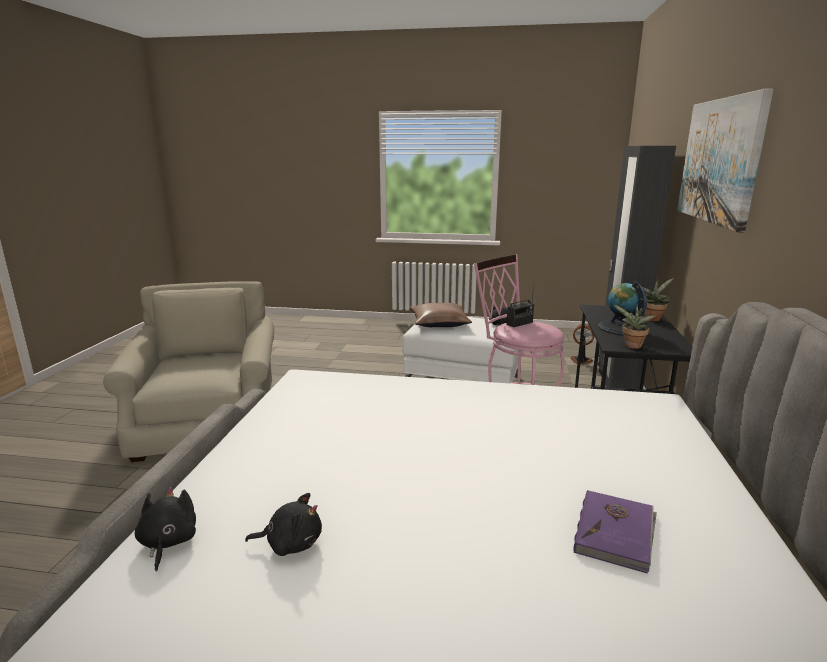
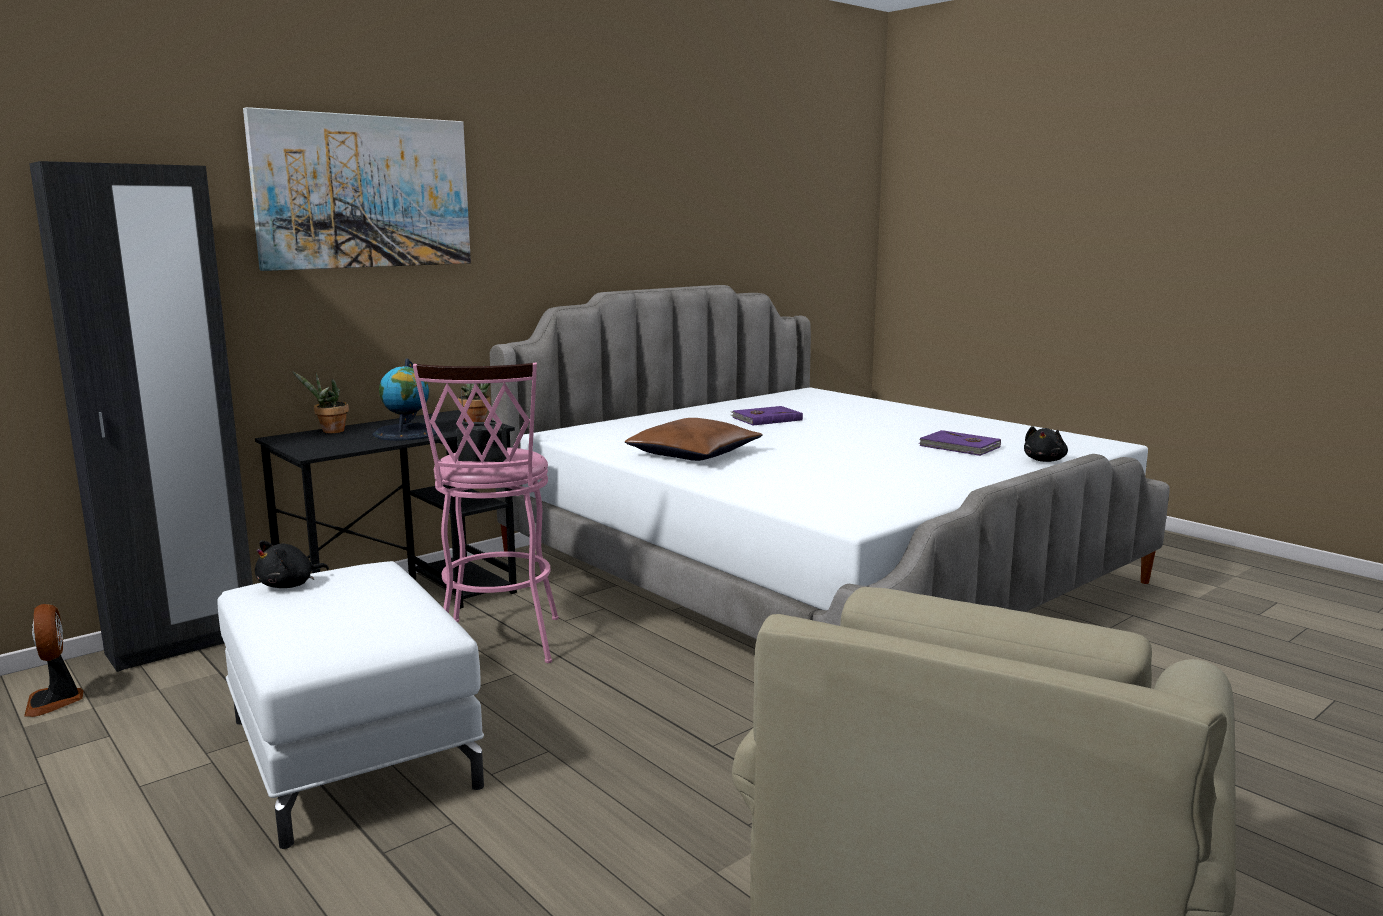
camera: 140 degrees left, 5 degrees down
black plush toy [245,493,322,556] -> purple book [918,430,1001,456]
brown pillow [410,303,472,327] -> brown pillow moved to [625,418,763,461]

